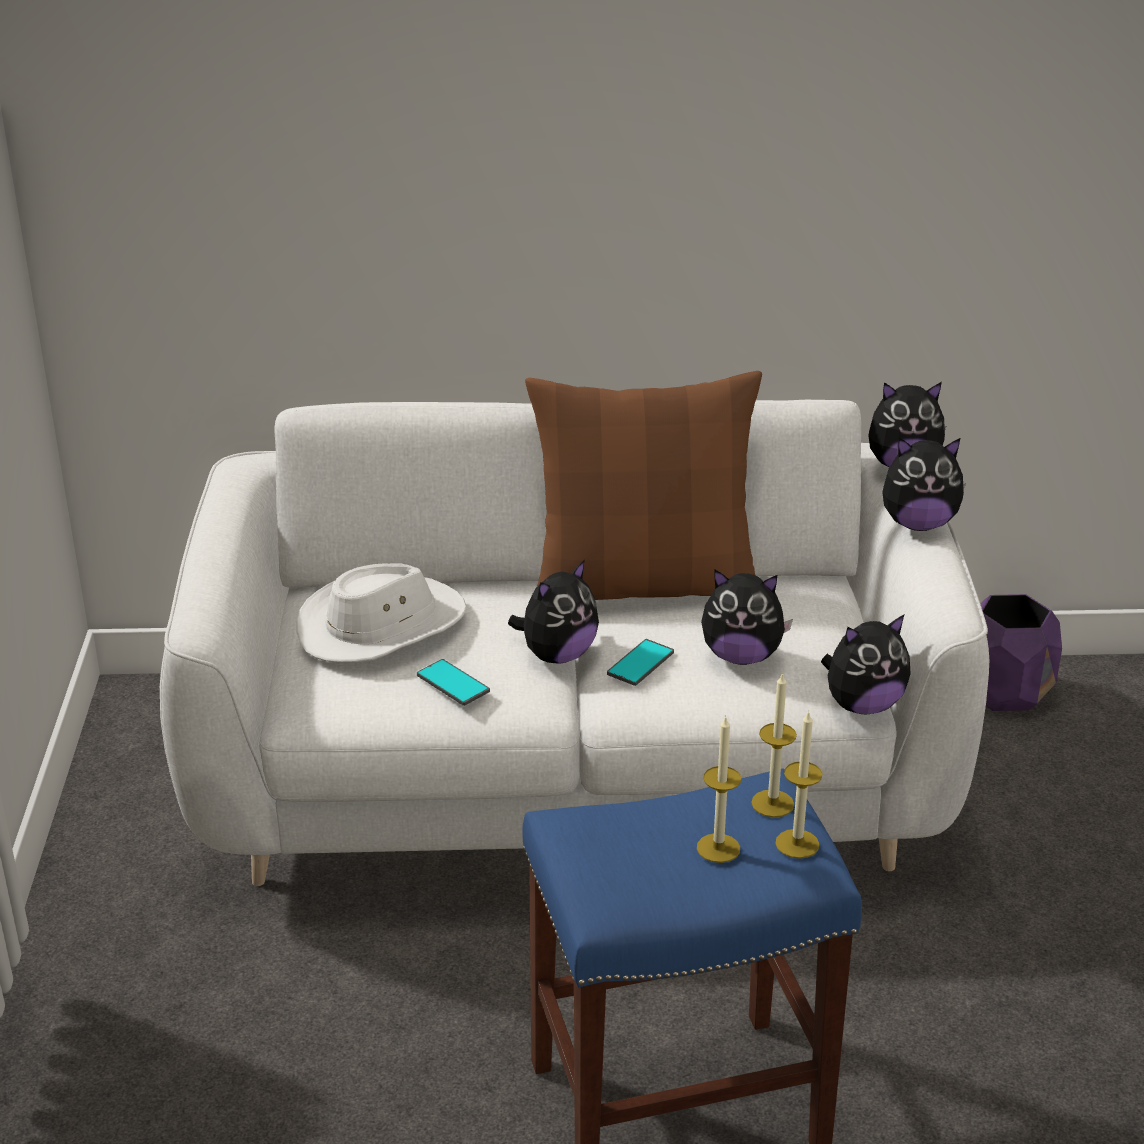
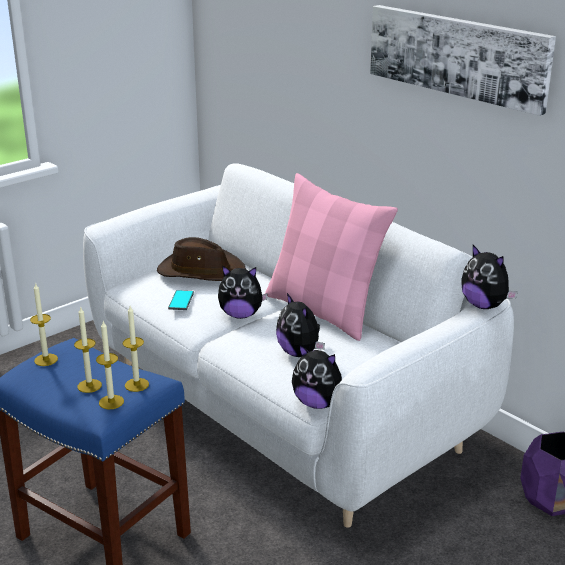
camera: 50 degrees right, 5 degrees down
white hat [297,563,467,663] -> brown hat [157,237,246,281]
brown pillow [525,371,762,600] -> pink pillow [265,173,398,341]
phone [607,639,674,686] -> none
plush toy [882,438,966,531] -> none
none -> candle [30,282,58,366]
none -> picture [370,5,556,116]

